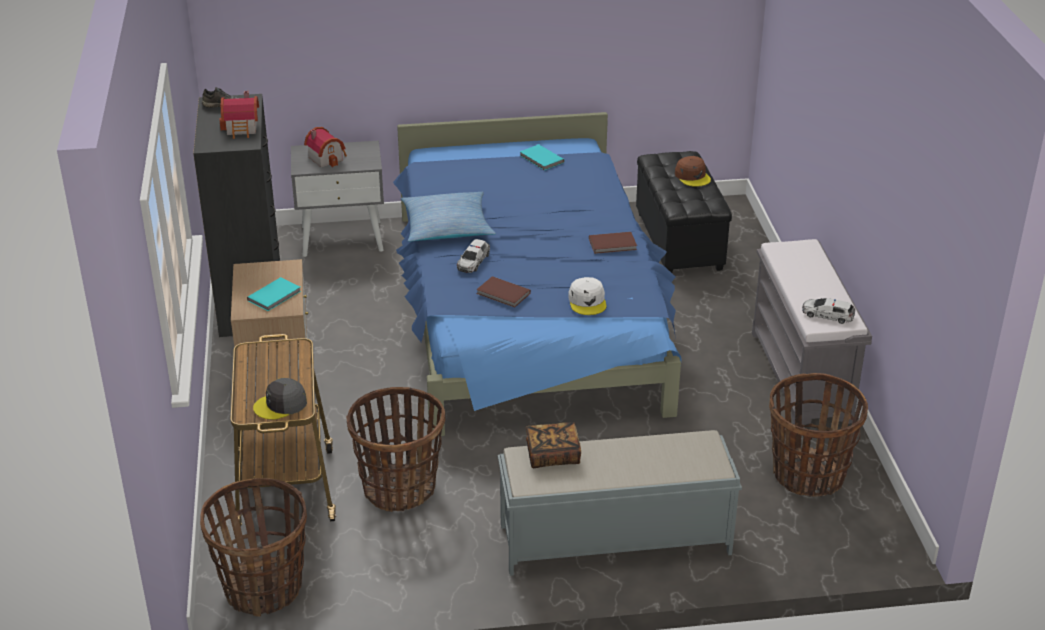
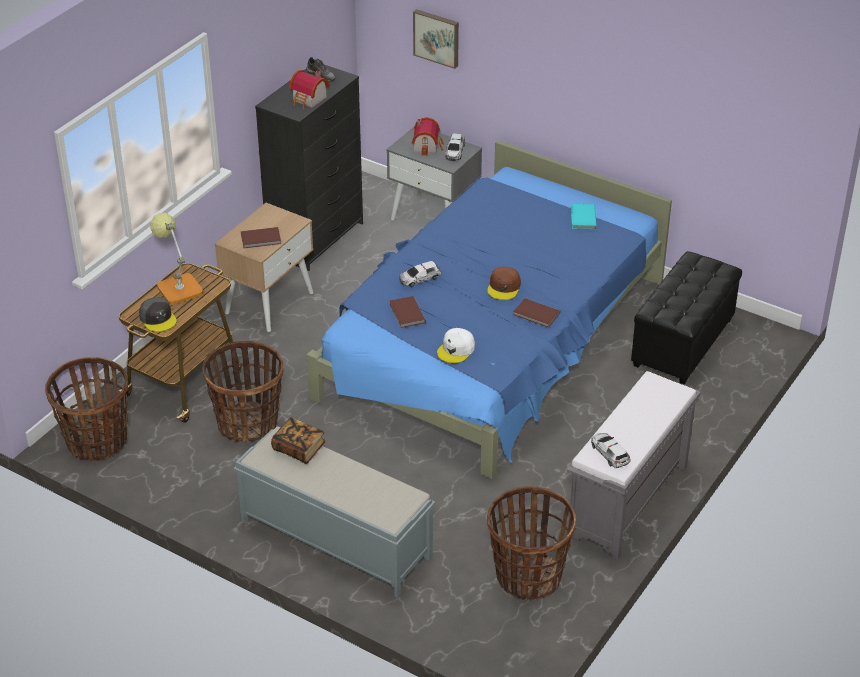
camera: 40 degrees right, 5 degrees up
turquoise book [247,277,301,311] -> brown book [241,227,281,249]
grey cap [253,378,307,420] -> grey cap turned 135 degrees counterclockwise [139,297,177,332]
pillow [401,192,496,242] -> none
brown cap [675,156,711,187] -> brown cap moved to [487,267,521,300]
none -> table lamp [150,213,203,305]
none -> picture [413,9,459,69]
none -> toy car [445,133,465,161]

